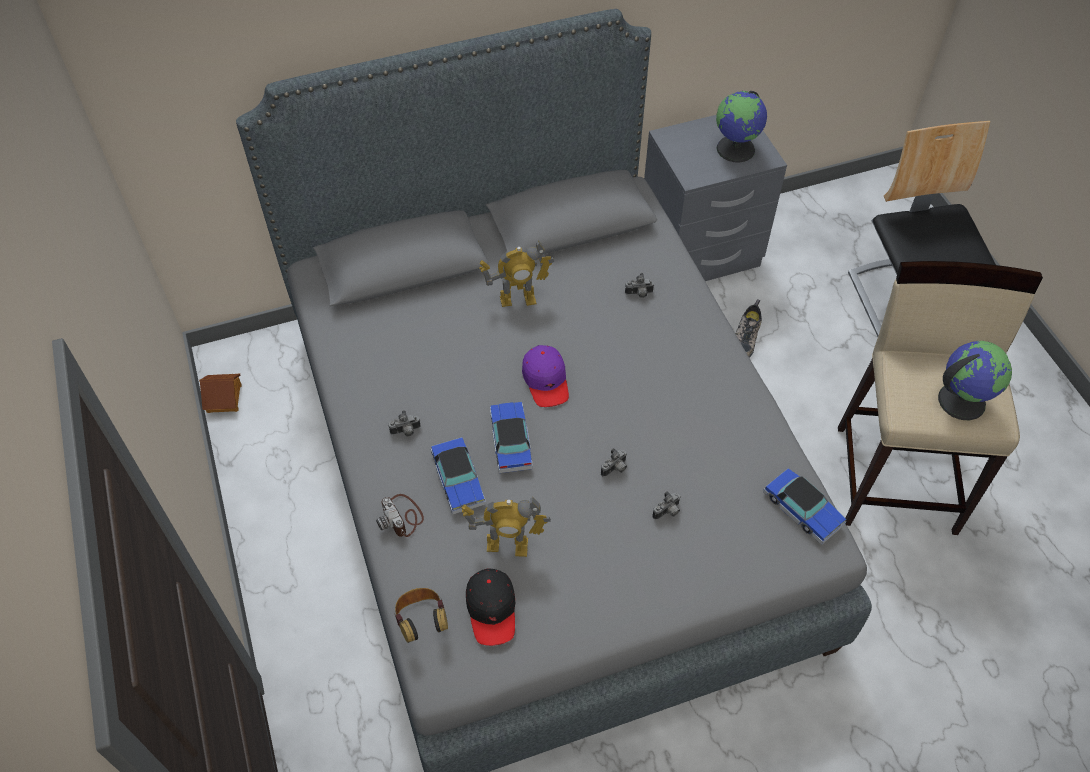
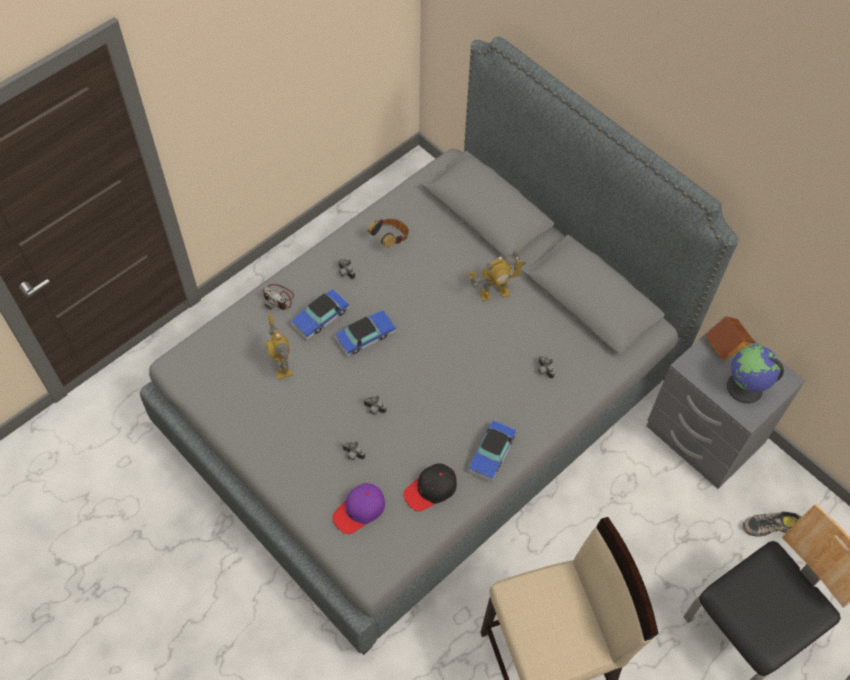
camera: 65 degrees right, 5 degrees up
toy house [199,374,242,413] -> toy house moved to [705,316,755,361]
camera [376,494,424,537] -> camera turned 90 degrees counterclockwise [262,284,294,310]
headphones [394,588,448,643] -> headphones moved to [368,219,409,248]
black cap [466,568,515,646] -> black cap moved to [404,463,457,511]
toy robot [479,240,554,307] -> toy robot turned 75 degrees counterclockwise [468,250,526,301]
purple cap [522,345,569,407] -> purple cap moved to [332,483,385,534]
shoe [735,299,762,358] -> shoe moved to [743,511,802,537]
toy car [763,468,846,545] -> toy car moved to [467,420,517,482]
globe [938,340,1012,420] -> none

